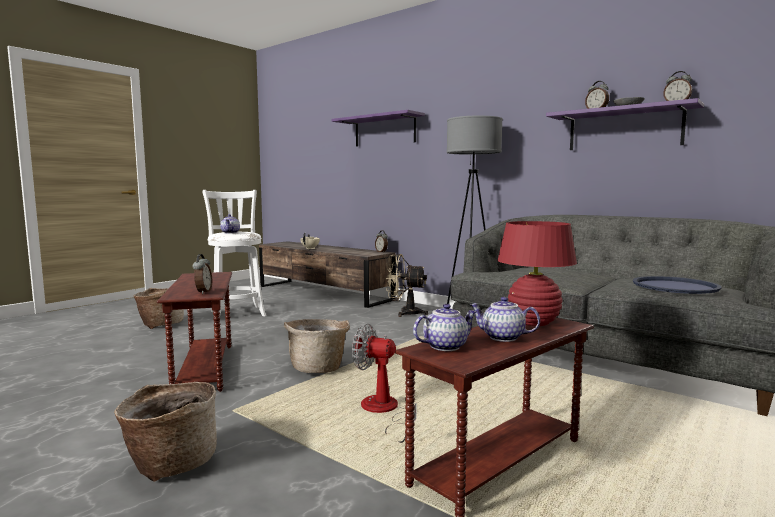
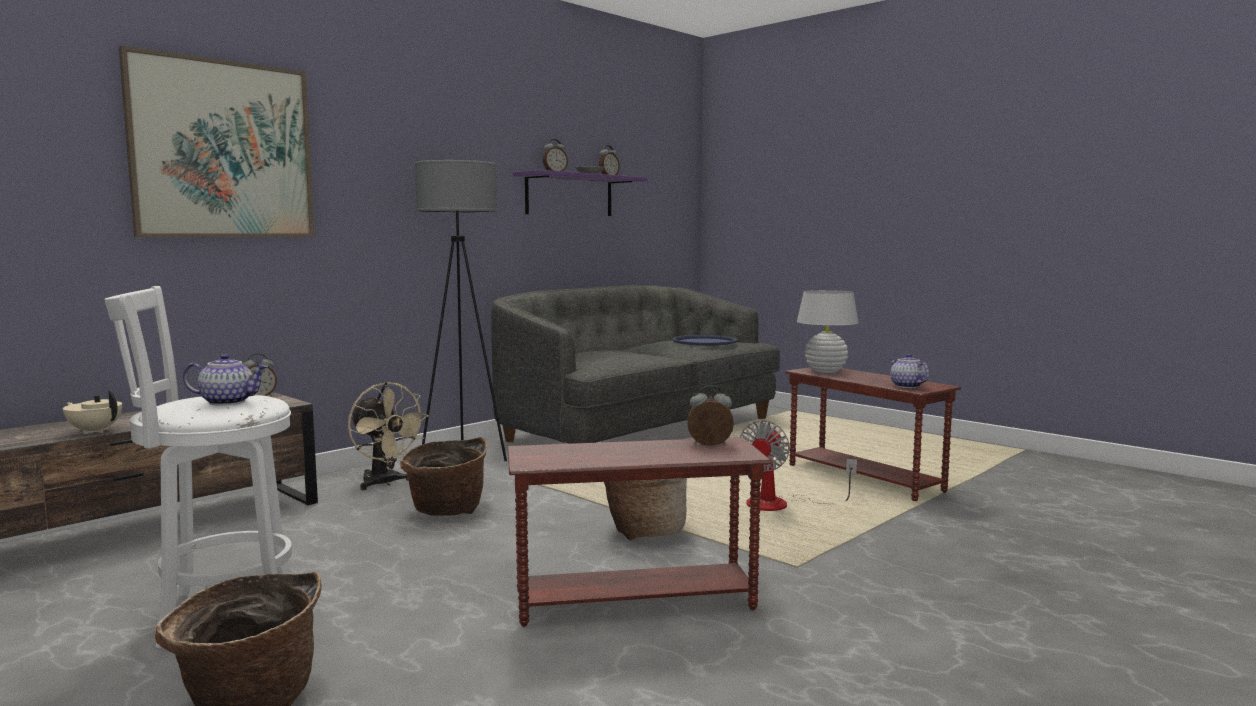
camera: 85 degrees left, 0 degrees up
basket [114,382,217,482] -> basket moved to [400,437,487,516]
purple shelf [331,110,425,146] -> picture [119,46,315,237]
beige fan [386,254,428,317] -> beige fan turned 60 degrees counterclockwise [348,382,429,490]
teapot [470,297,540,342] -> none
red table lamp [498,221,577,326] -> white table lamp [797,290,859,373]

